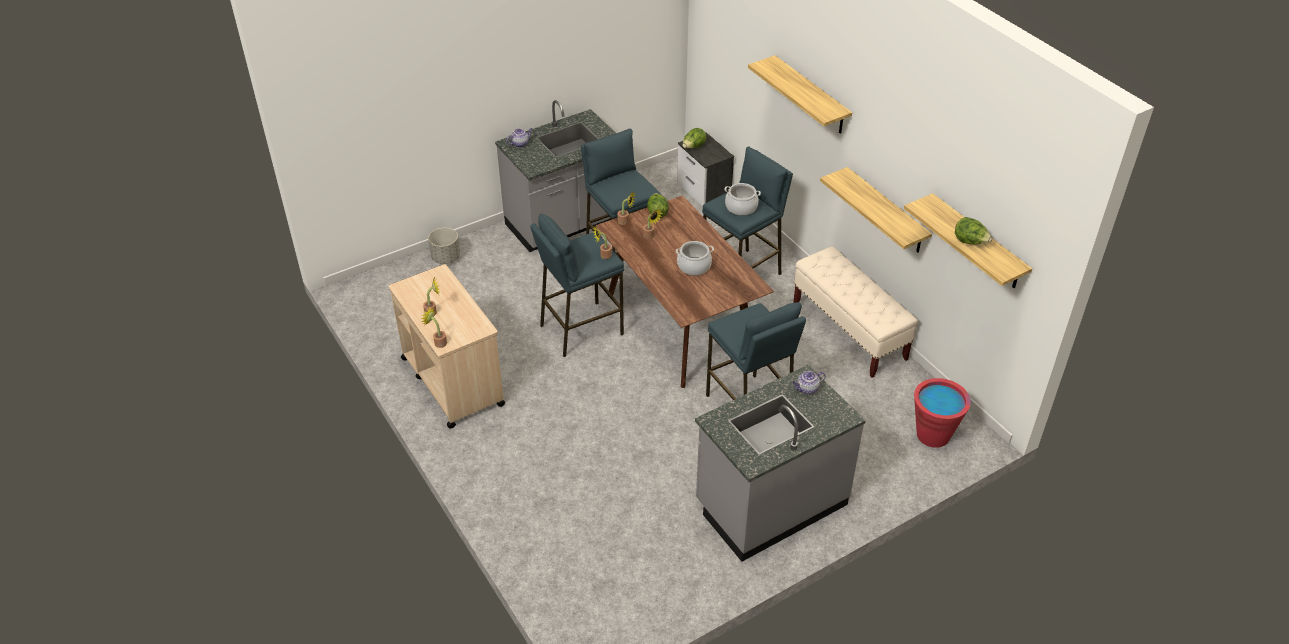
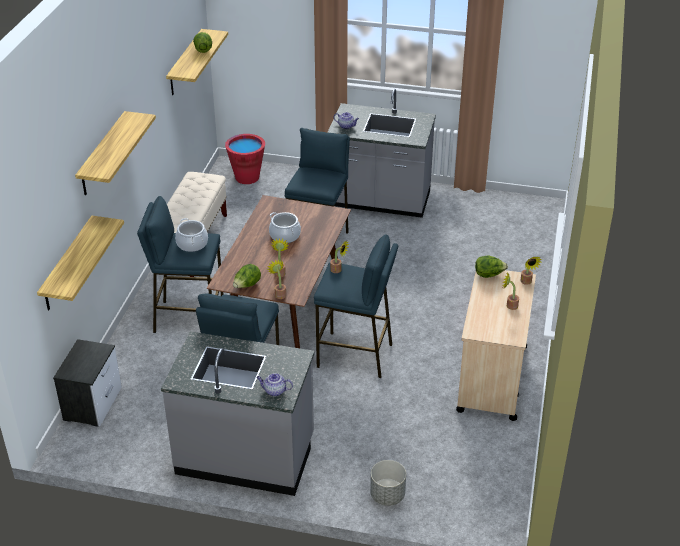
camera: 135 degrees left, 5 degrees down
lettuce [682,128,706,148] -> lettuce moved to [475,256,508,278]
shelf [820,167,932,253] -> shelf moved to [37,216,124,310]

